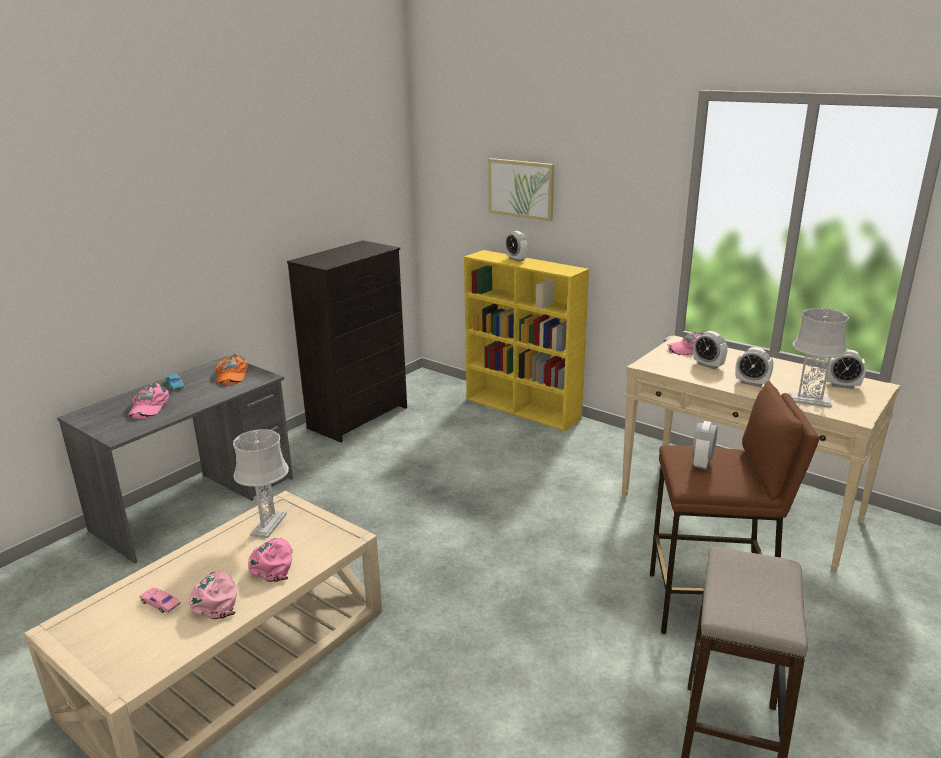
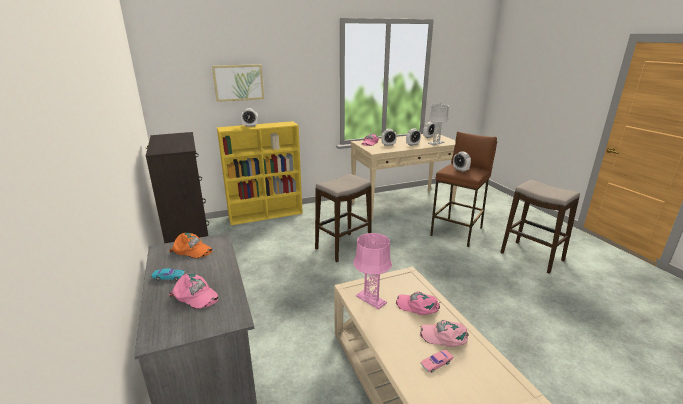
camera: 60 degrees left, 0 degrees up
grey table lamp [233,429,289,538] -> pink table lamp [353,233,392,309]
none -> stool [315,174,372,262]

